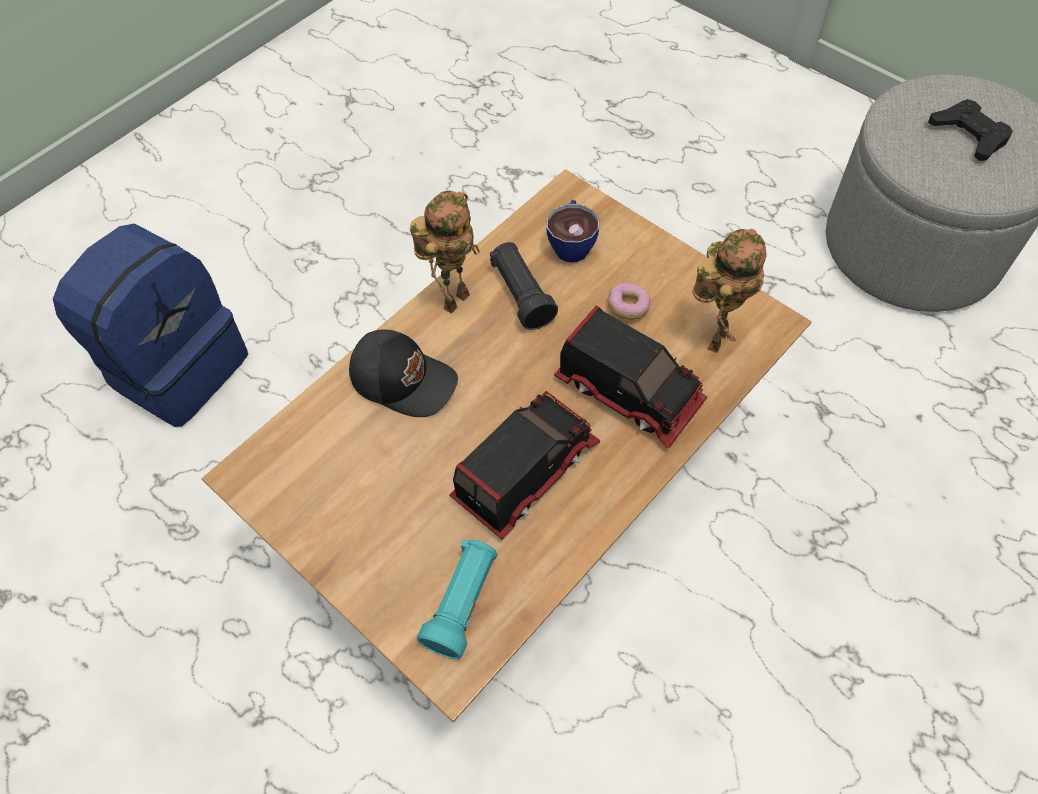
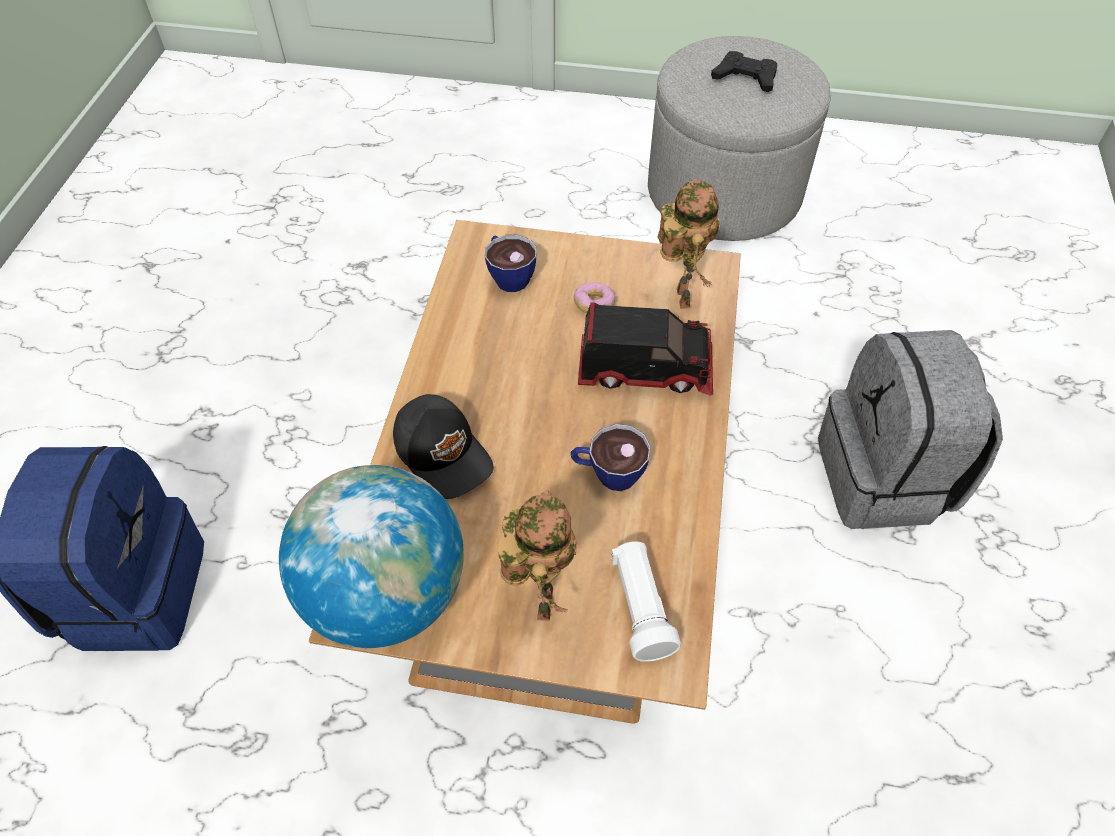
camera: 35 degrees left, 5 degrees down
black cap [349,329,458,417] -> black cap turned 60 degrees clockwise [393,394,494,499]
toy robot [410,191,480,314] -> toy robot moved to [498,490,577,621]
turquoise flashlight [417,539,497,659] -> white flashlight [611,541,681,662]
toy truck [449,391,600,539] -> cup [570,424,651,491]
black flashlight [490,242,558,330] -> none
none -> globe [279,465,464,648]
none -> grey backpack [818,330,1003,529]

